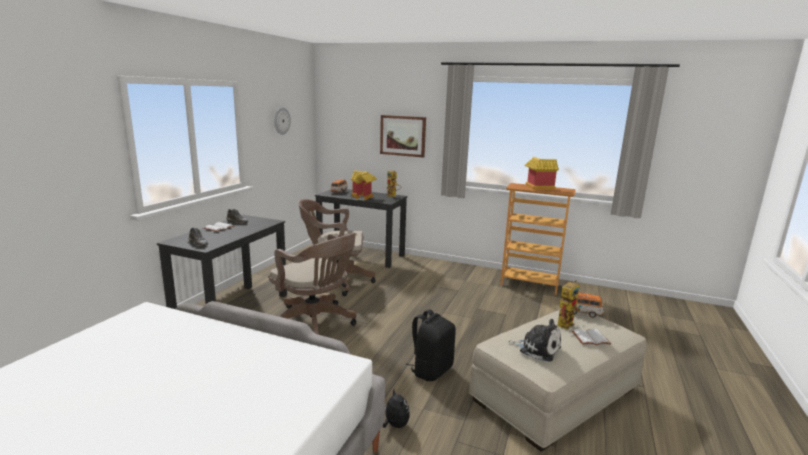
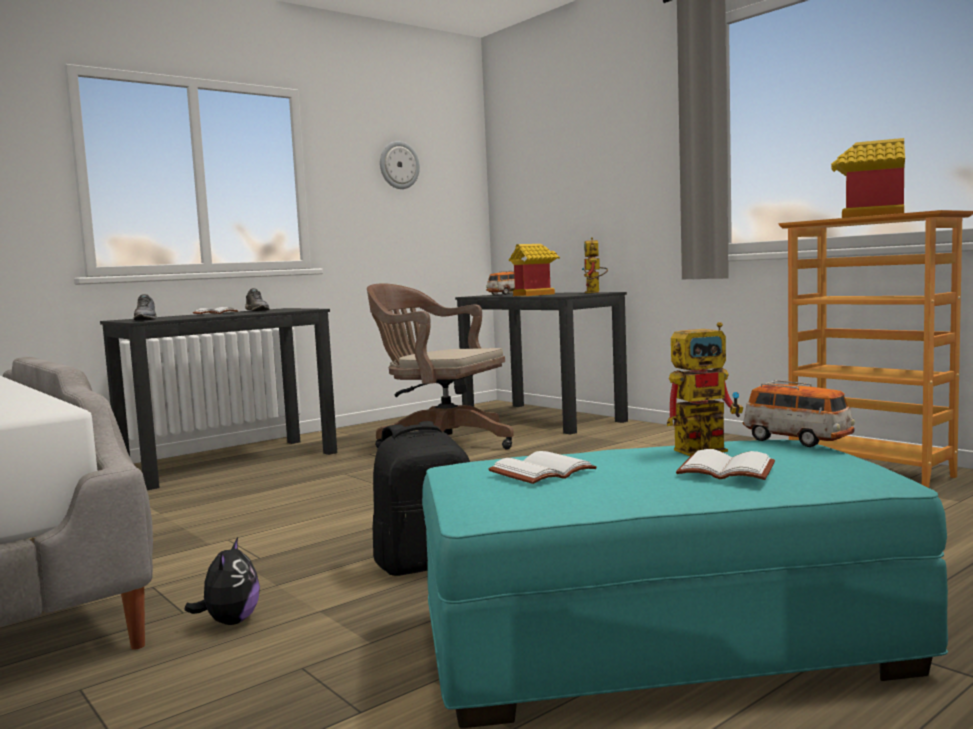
camera: 30 degrees right, 10 degrees down
brown office chair [269,233,357,335] -> none
picture [380,115,426,158] -> none
beige ottoman [469,310,647,452] -> turquoise ottoman [422,440,948,728]
plush toy [508,319,561,362] -> white book [488,451,597,484]

